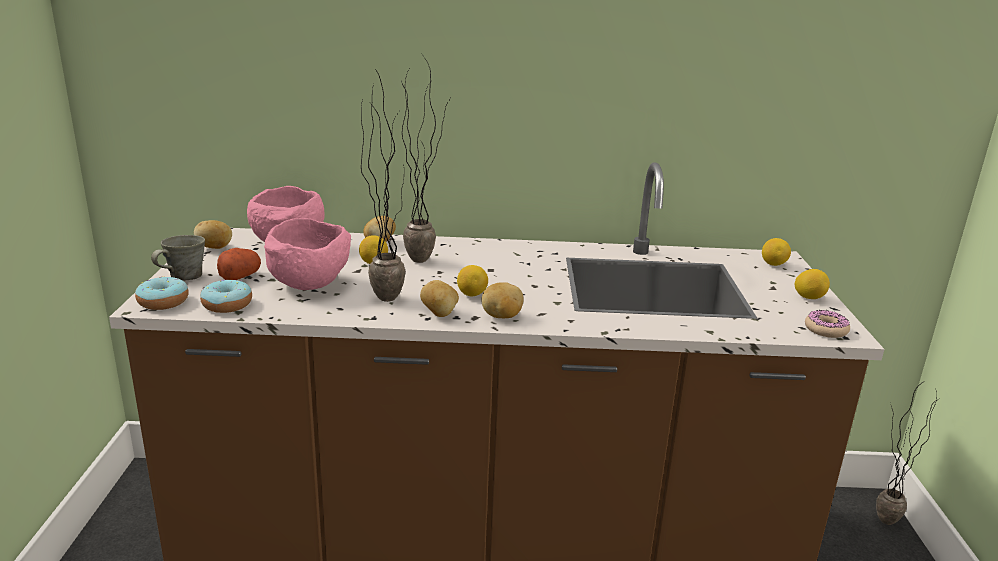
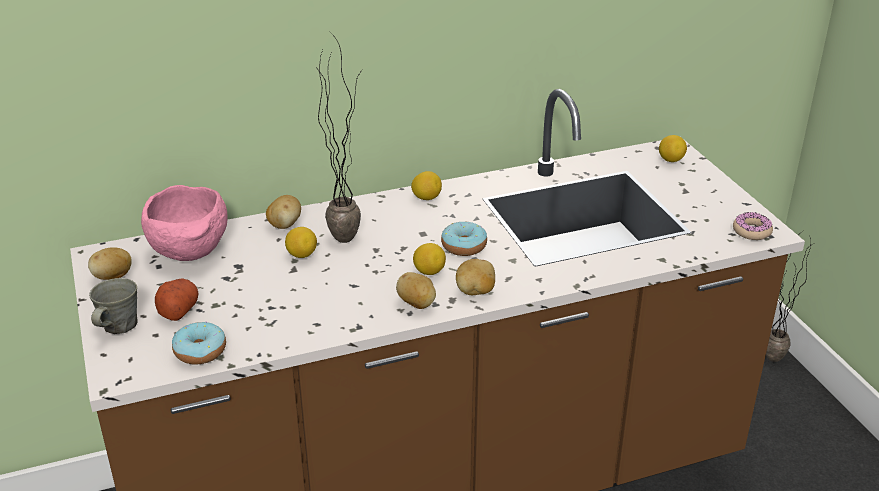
camera: 20 degrees left, 10 degrees up
donut [135,277,189,310] -> donut moved to [441,222,487,256]
pink bowl [264,218,351,290] -> none
potted plant [361,69,406,302] -> none
lemon [794,269,830,299] -> lemon moved to [411,171,442,200]

